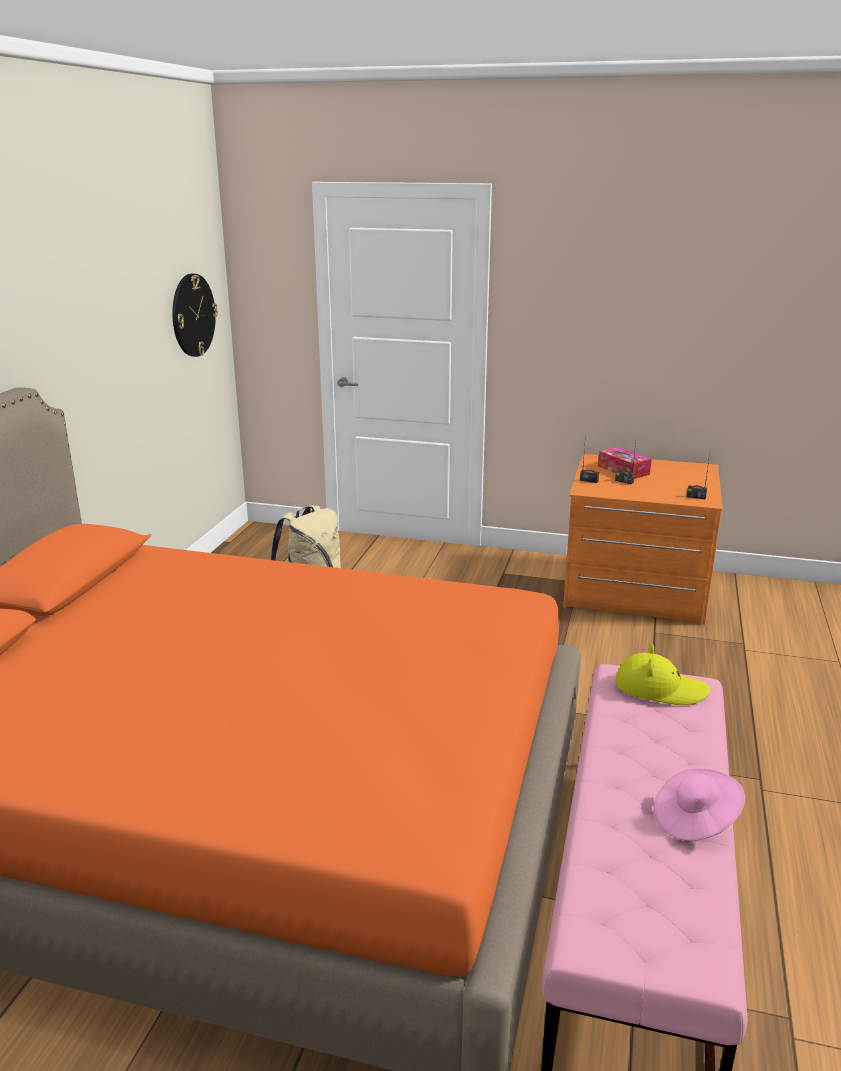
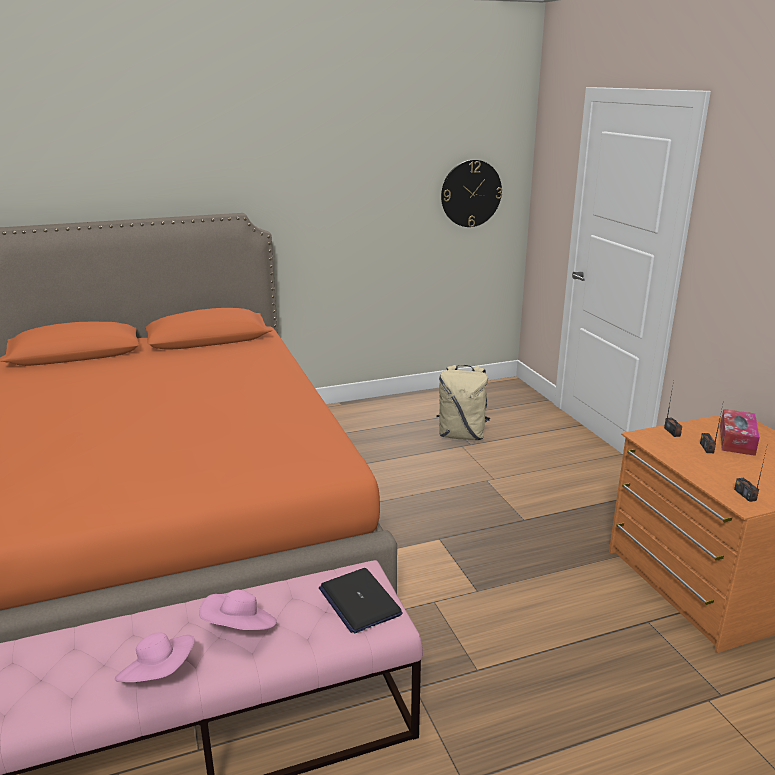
camera: 55 degrees right, 0 degrees up
yellow hat [616,644,711,705] -> laptop [319,568,402,634]
none -> pink hat [199,590,277,630]

